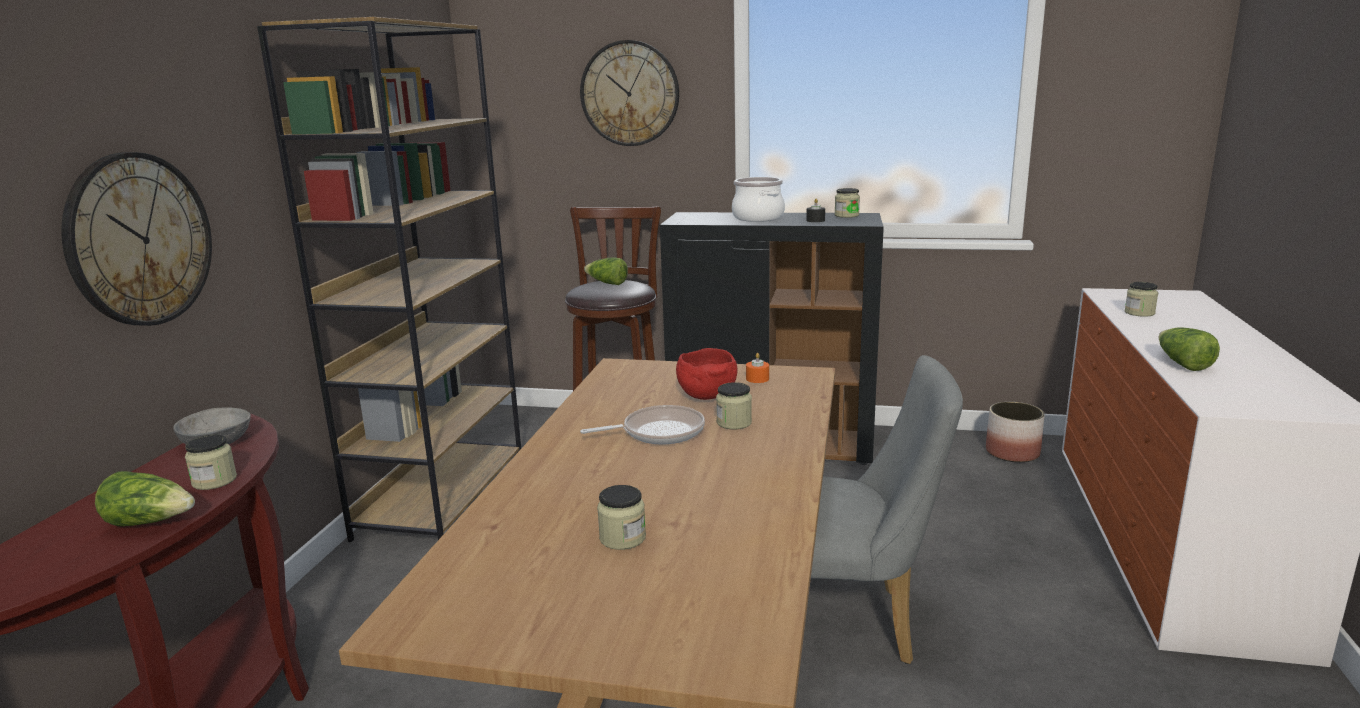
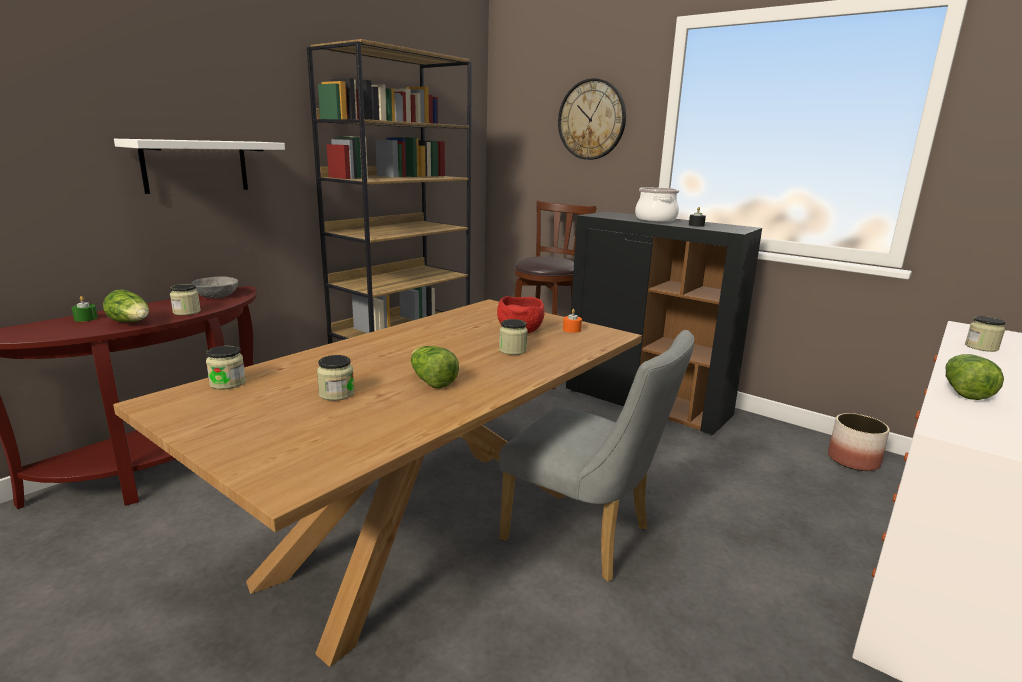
camera: 25 degrees right, 0 degrees up
wall clock [61,152,212,326] -> white shelf [114,139,285,194]
frying pan [580,405,705,445] -> none
lettuce [584,258,628,285] -> lettuce moved to [411,346,459,389]
jar [835,188,860,218] -> jar moved to [206,345,246,389]
none -> green candle [72,296,98,322]

